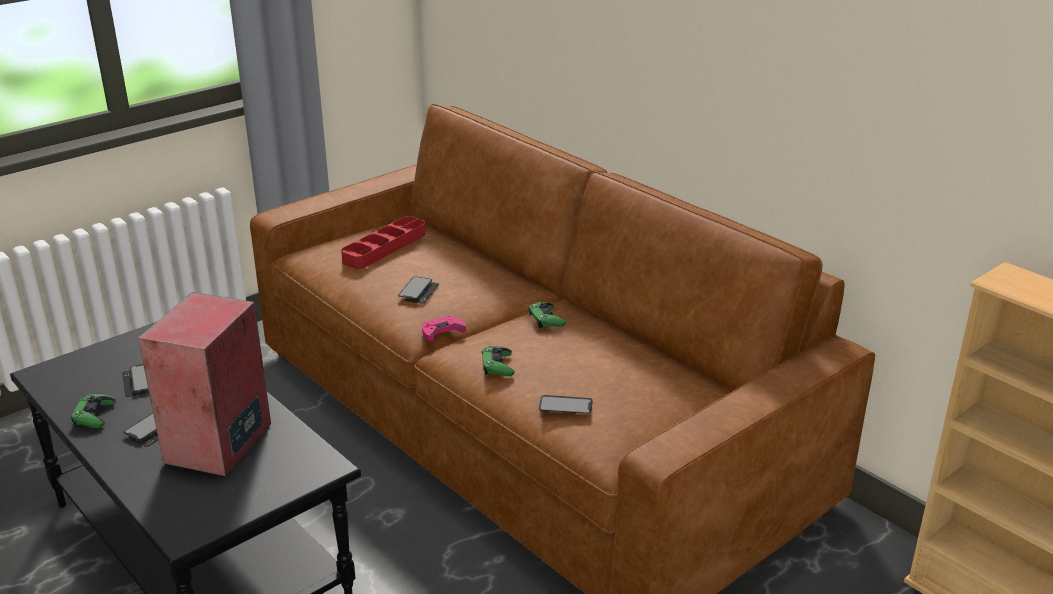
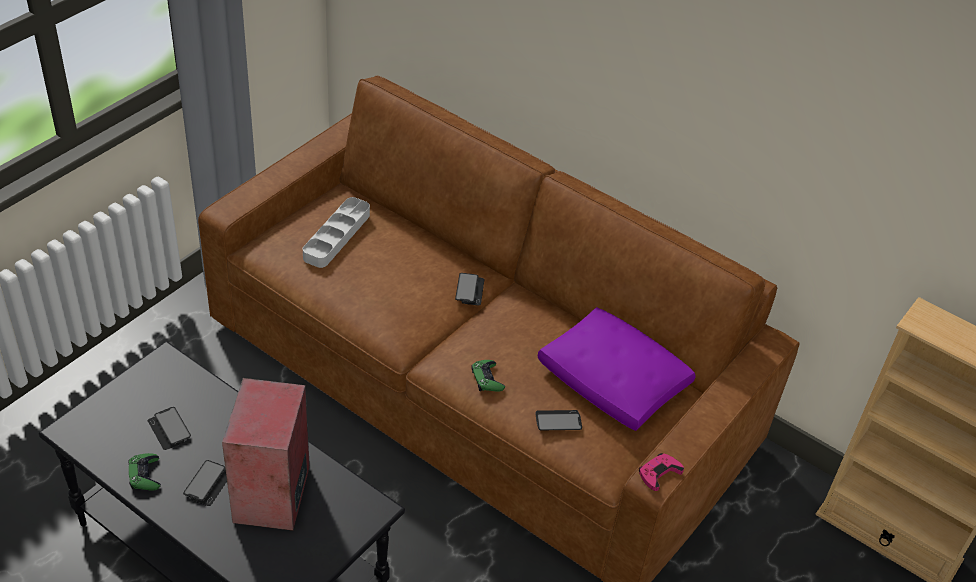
camera: 15 degrees left, 15 degrees up
red tray [341,216,425,269] -> grey tray [303,197,370,268]
phone [398,276,439,304] -> phone moved to [455,273,485,305]
pink game controller [422,316,466,341] -> pink game controller moved to [639,453,684,491]
green game controller [529,302,566,328] -> none
none -> purple pillow [538,307,696,431]

